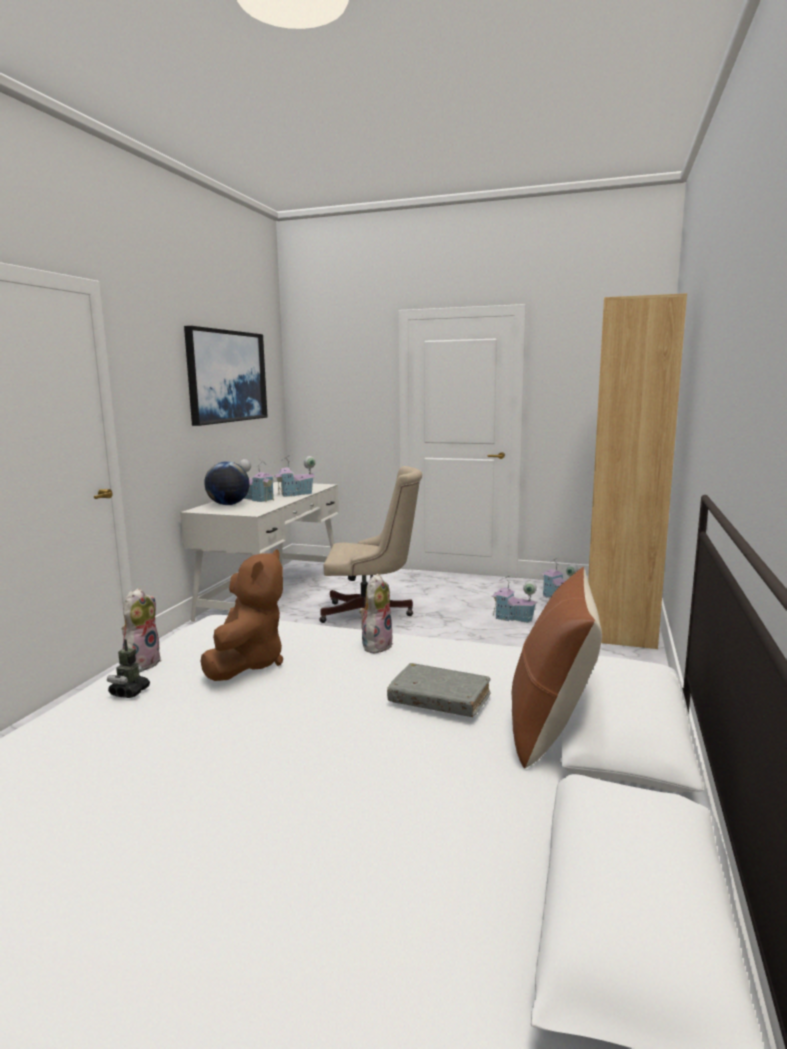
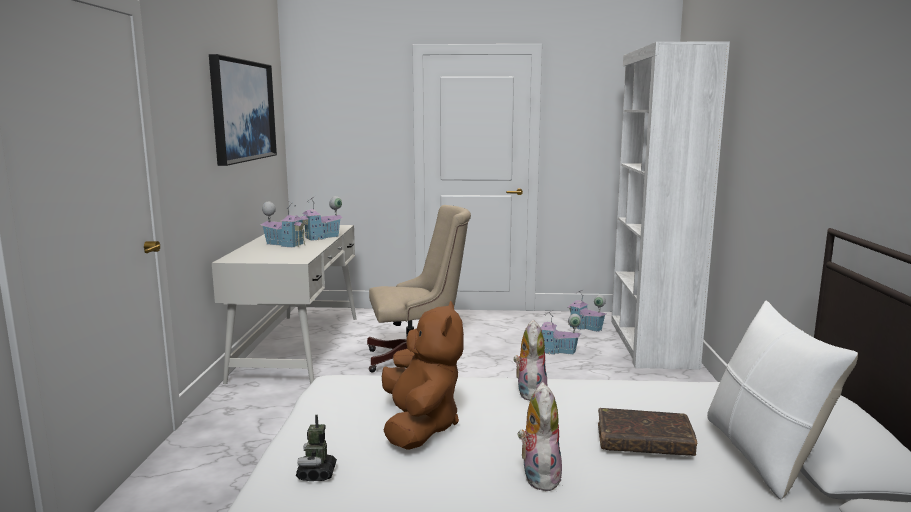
camera: 15 degrees left, 0 degrees up
plush toy [122,588,162,671] -> plush toy moved to [518,382,562,491]
globe [204,461,250,505] -> none
grey book [387,663,491,717] -> brown book [598,408,697,456]
brown pillow [512,567,602,768] -> white pillow [707,301,858,500]
brown bookcase [588,293,687,649] -> white bookcase [611,41,730,369]

